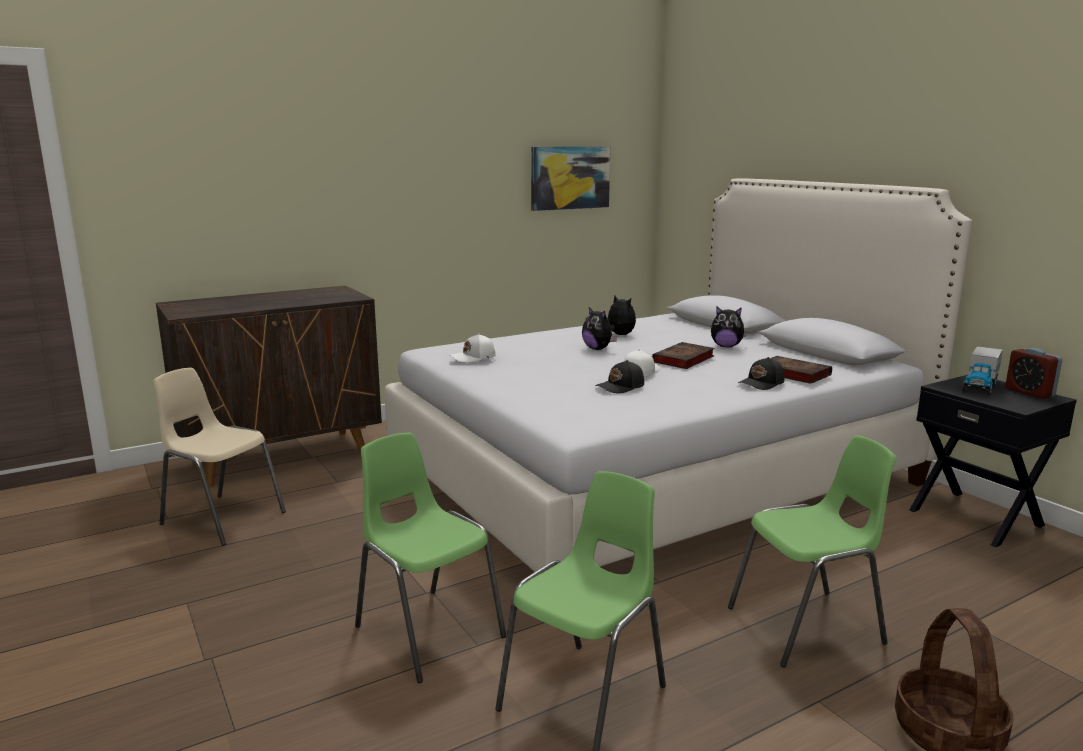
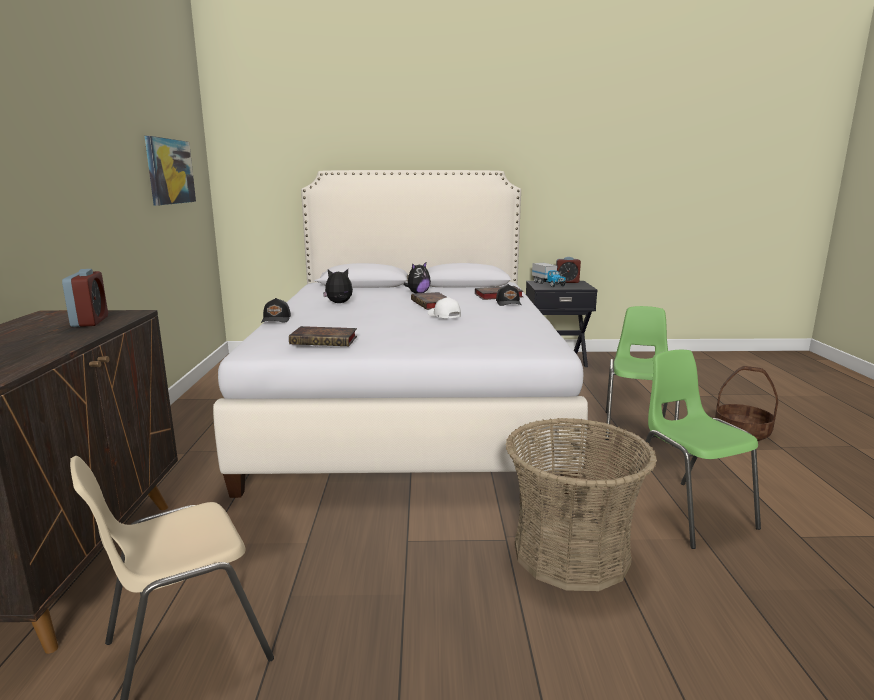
camera: 60 degrees left, 0 degrees up
green chair [355,433,506,683] -> basket [506,418,657,591]
white cap [450,334,495,363] -> book [289,326,357,346]
plush toy [582,307,617,350] -> none
black cap [595,360,644,393] -> black cap moved to [261,298,291,323]
none -> alarm clock [62,269,108,327]

